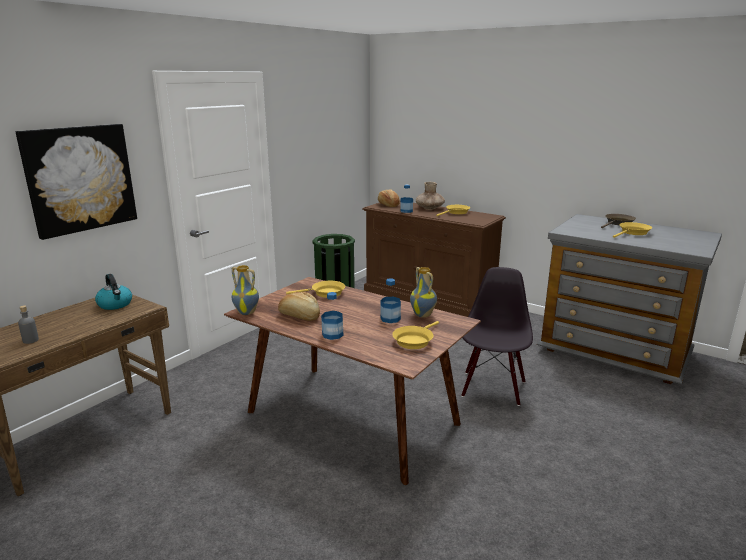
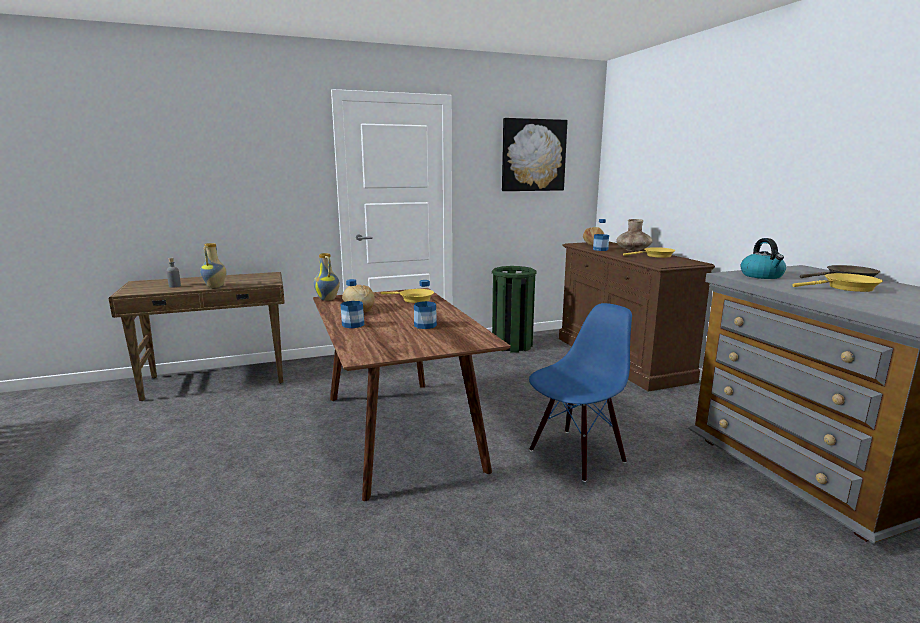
camera: 35 degrees right, 5 degrees down
picture [16,124,137,240] -> picture moved to [502,118,568,191]
kettle [95,274,132,310] -> kettle moved to [741,238,786,279]
yellow frying pan [392,321,439,349] -> none
vase [410,267,437,317] -> vase moved to [200,243,227,288]
black chair [461,267,533,406] -> blue chair [529,303,632,482]

